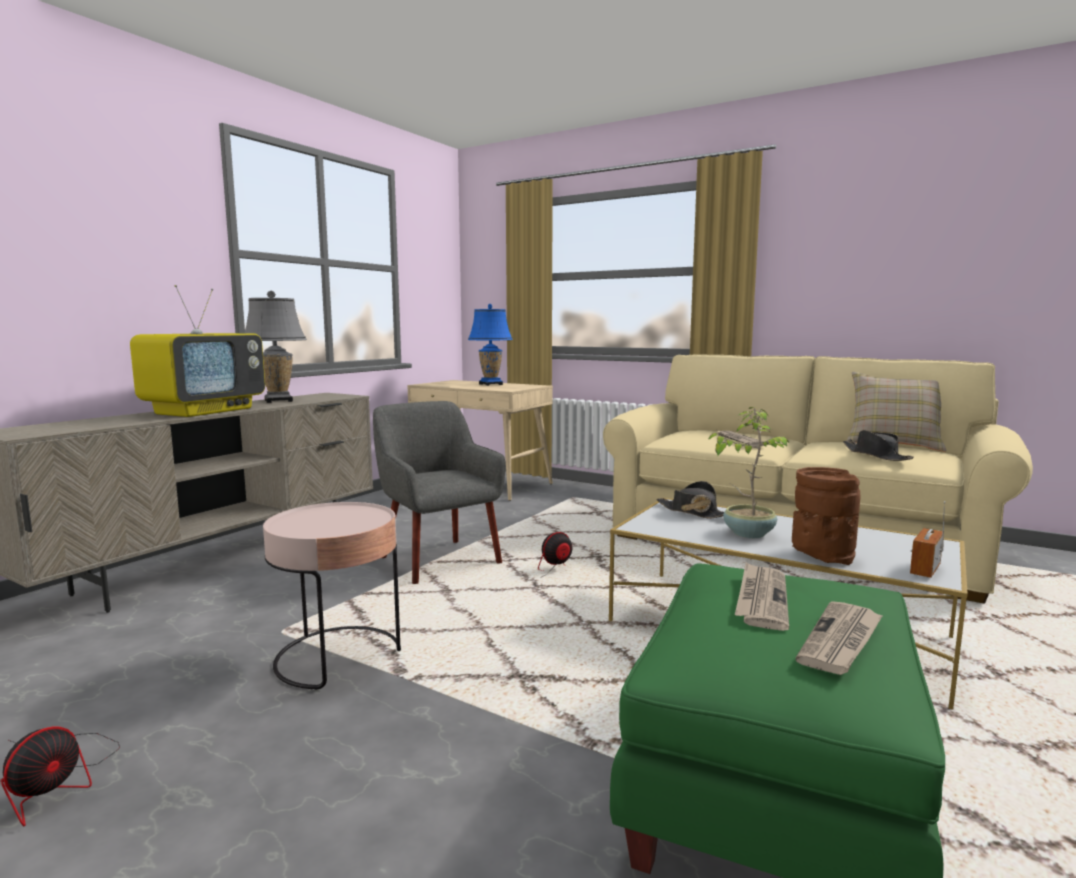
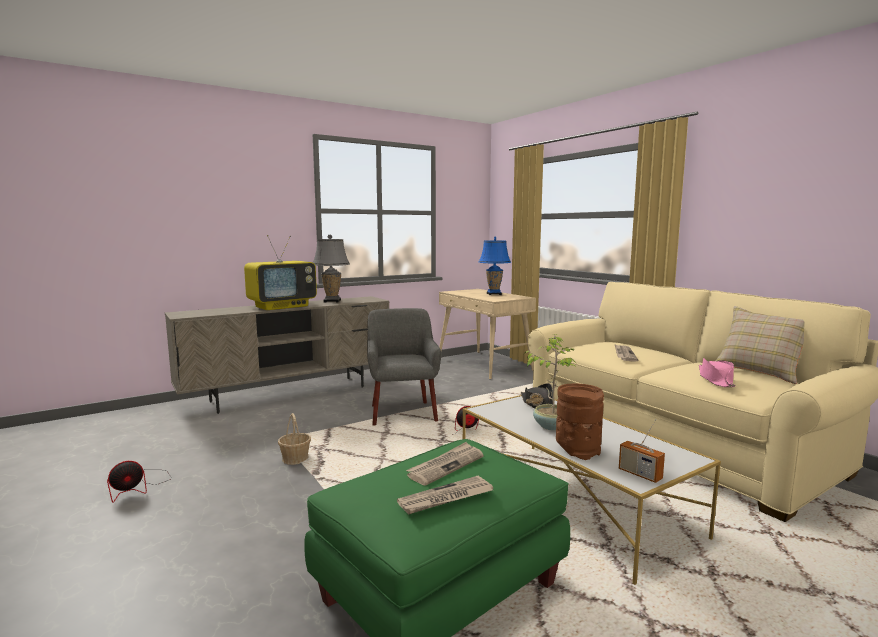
camera: 25 degrees right, 0 degrees up
pink side table [263,502,401,690] -> basket [278,413,311,465]
black hat [843,430,914,461] -> pink hat [699,358,736,387]
radio [910,501,945,578] -> radio turned 105 degrees counterclockwise [619,419,665,483]

